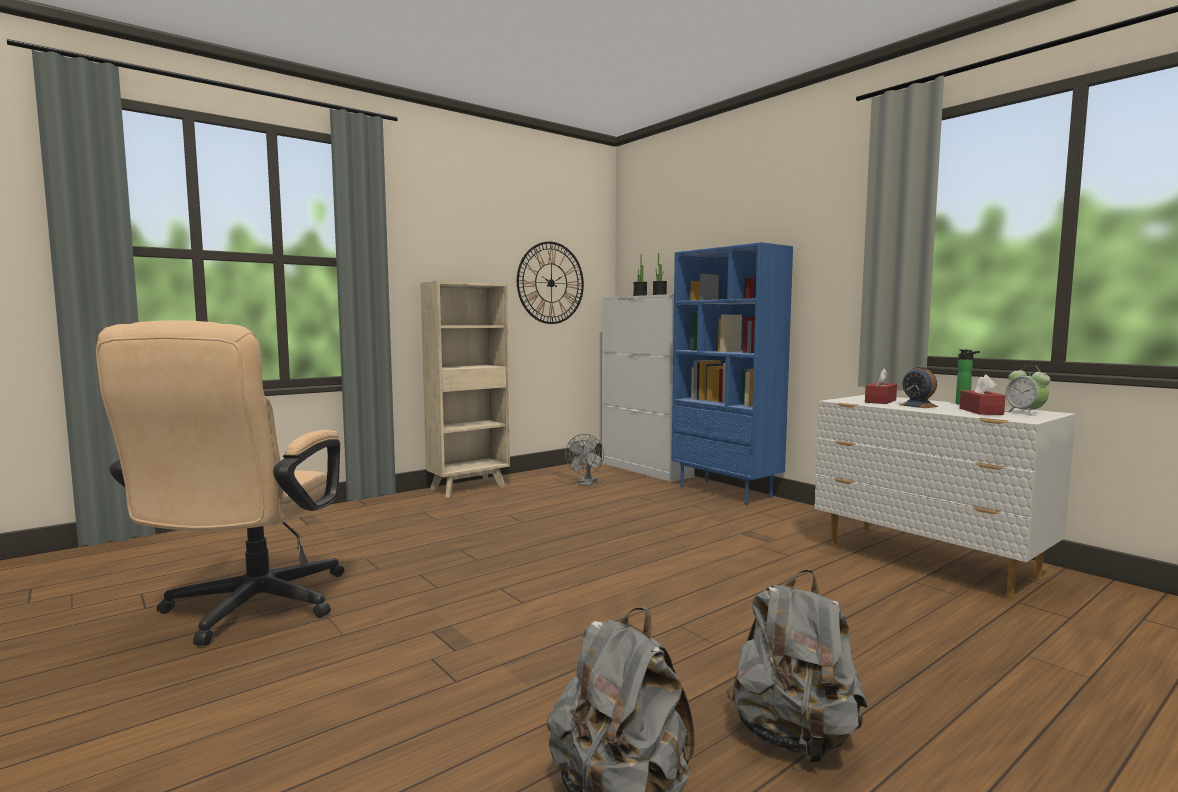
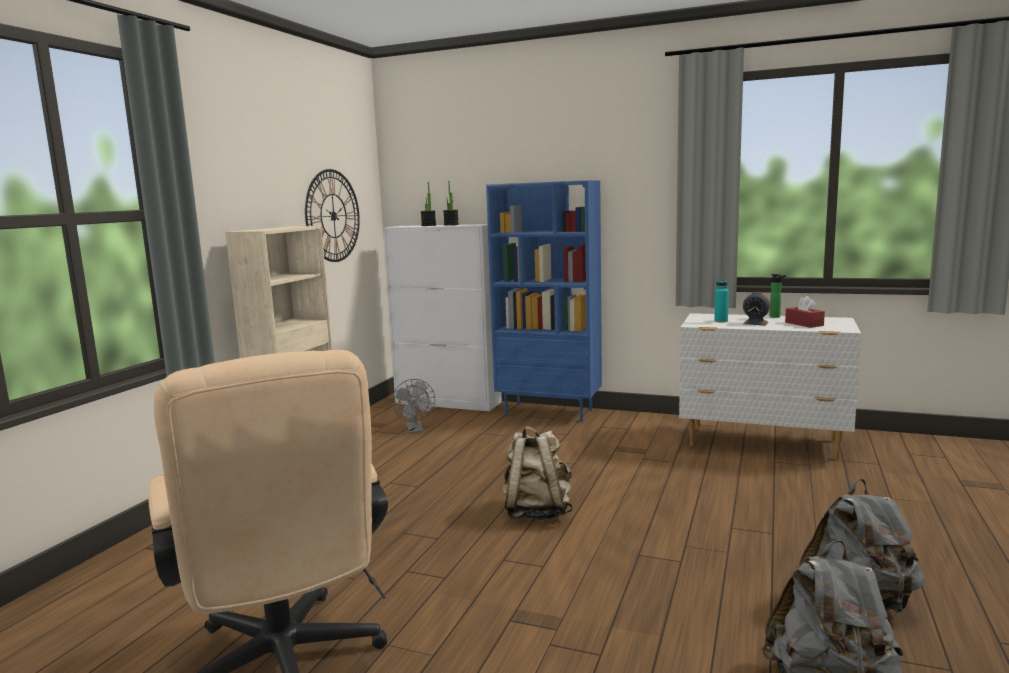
camera: 30 degrees left, 5 degrees up
red tissue box [865,369,897,404] -> turquoise bottle [714,278,729,322]
alarm clock [1004,365,1050,416] -> none
none -> beige backpack [502,426,573,520]

